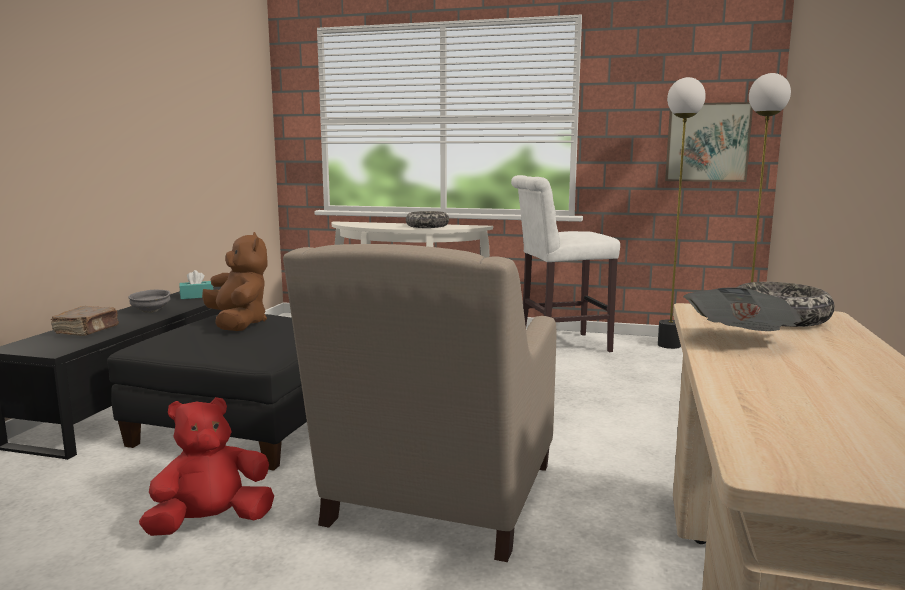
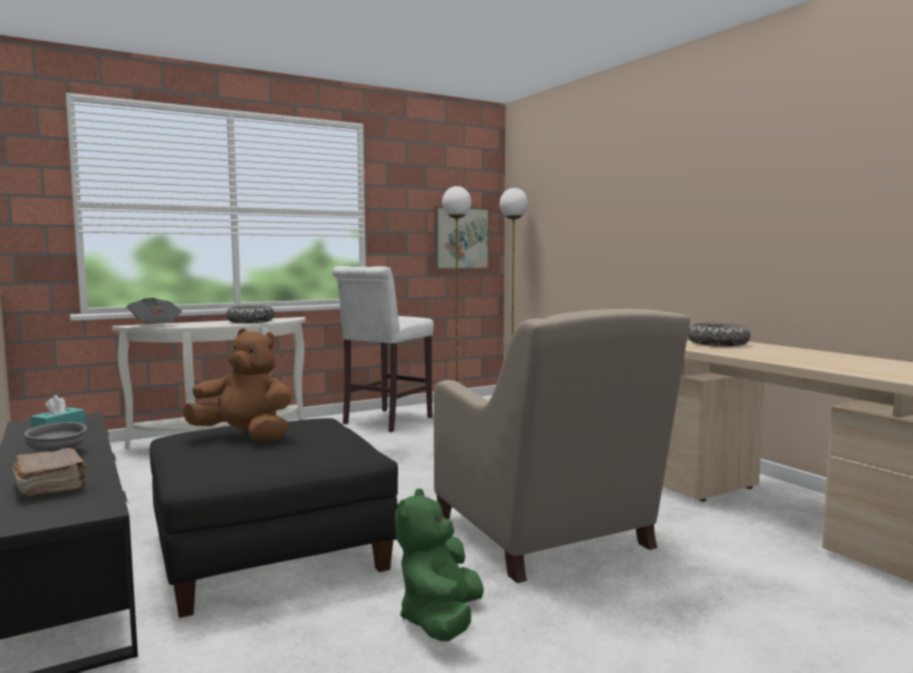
camera: 45 degrees left, 5 degrees down
red plush toy [139,397,274,536] -> green plush toy [395,488,484,641]
newspaper [684,287,803,331] -> newspaper moved to [126,298,182,323]

